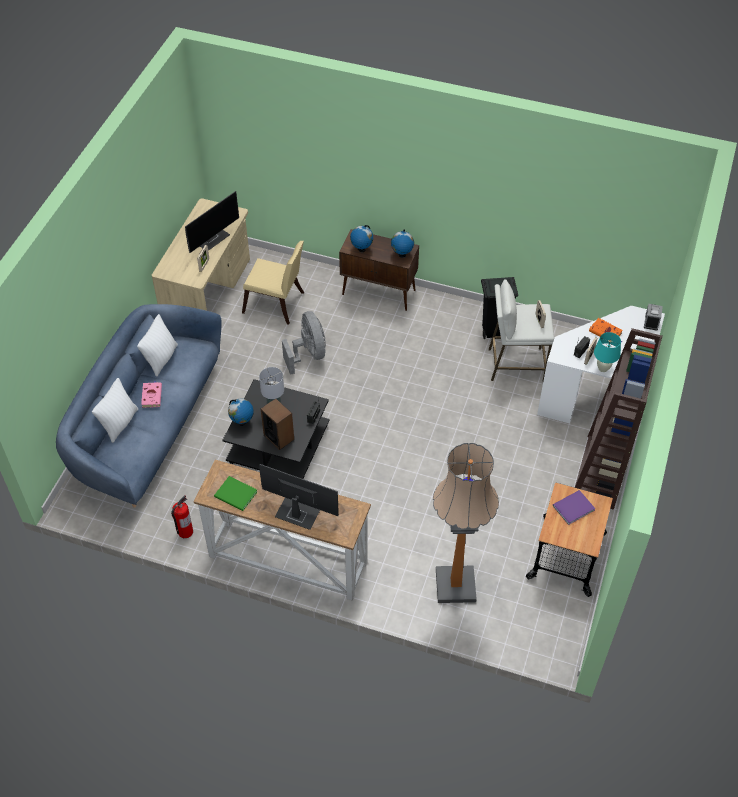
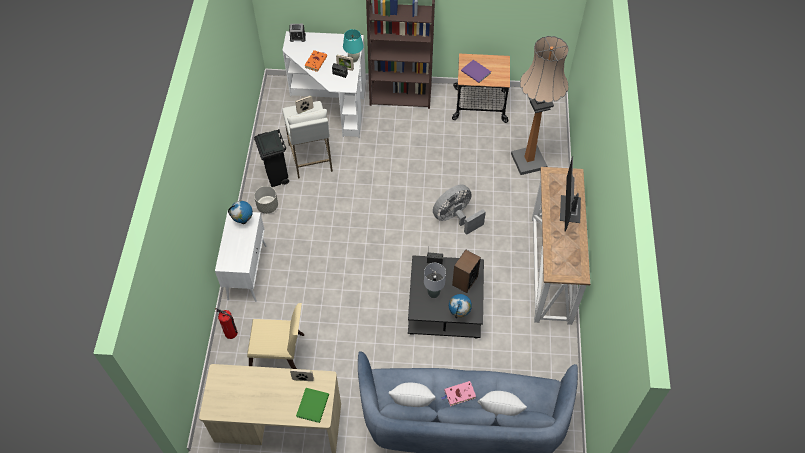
camera: 105 degrees left, 5 degrees up
fire extinguisher [171,495,193,538] -> fire extinguisher moved to [216,308,238,339]
monitor [185,191,239,253] -> none
green book [214,476,258,511] -> green book moved to [296,388,329,423]
beige chair [242,241,304,325] -> beige chair turned 90 degrees clockwise [247,303,304,369]
grey fan [282,311,326,375] -> grey fan moved to [433,185,486,235]
brown cabinet [339,229,419,311] -> white cabinet [215,211,267,302]
globe [350,225,373,252] -> none
none -> grey planter [254,186,278,214]

